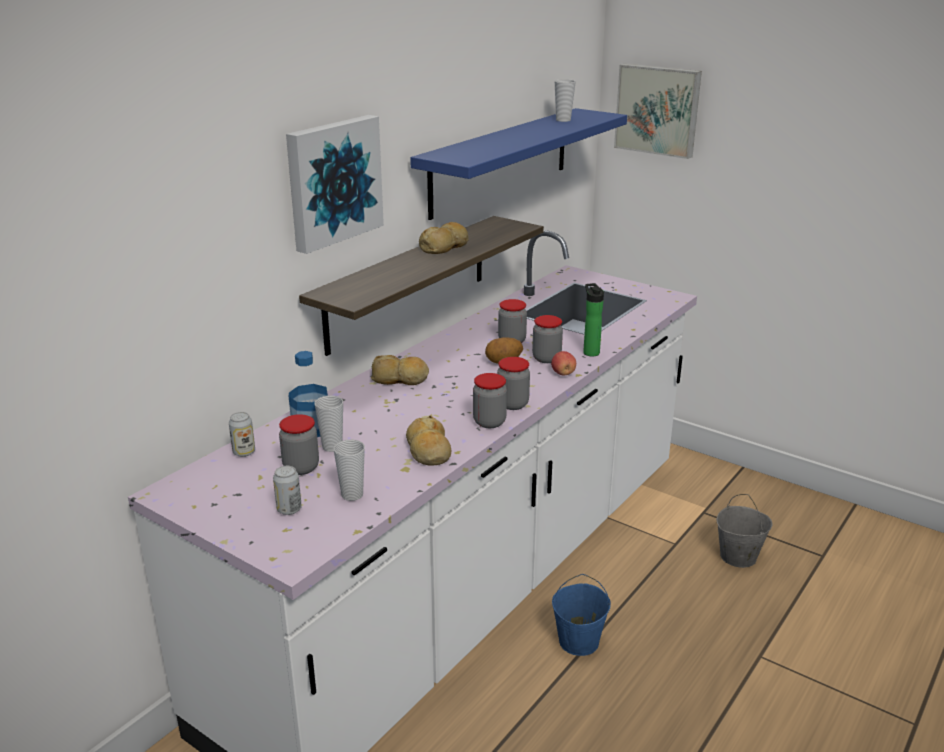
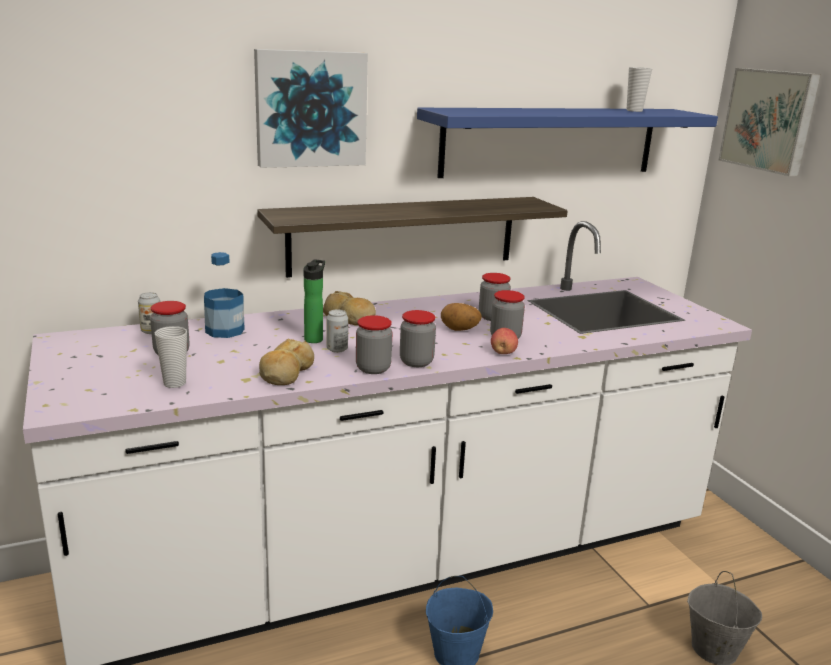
camera: 30 degrees right, 5 degrees down
can [273,466,302,515] -> can moved to [327,310,348,353]
cup [314,396,343,452] -> none
bread [419,222,469,254] -> none
bottle [583,283,604,356] -> bottle moved to [304,260,325,343]

